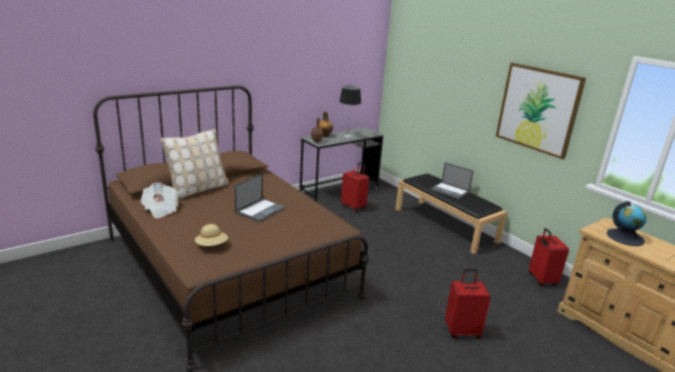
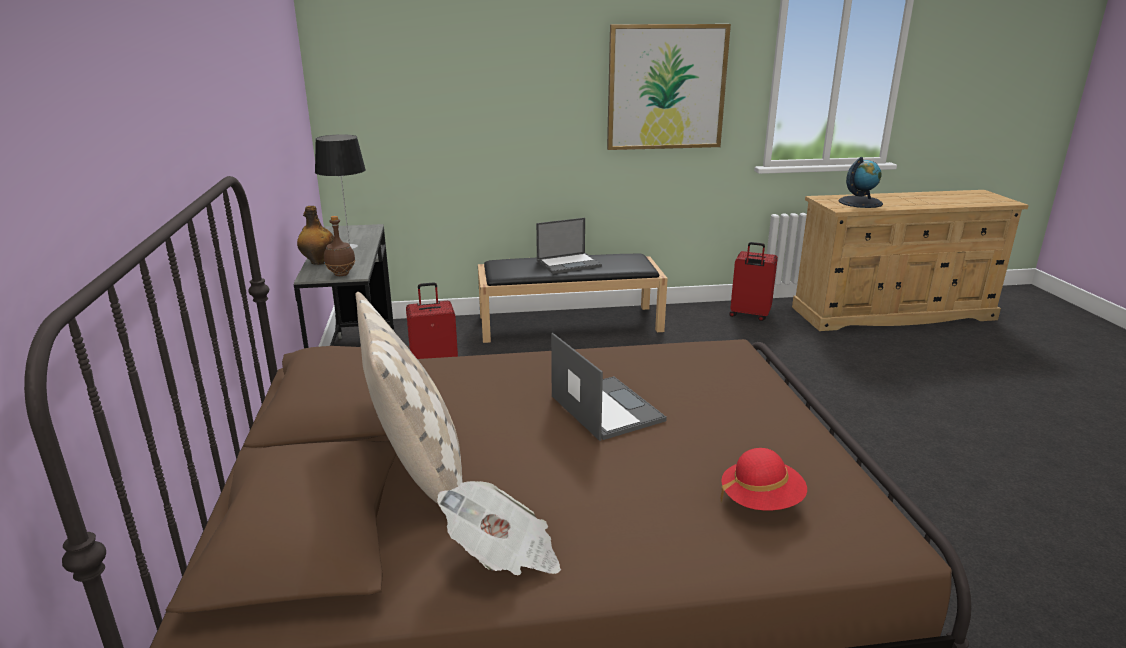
camera: 60 degrees left, 0 degrees up
beige hat [195,224,228,246] -> red hat [721,448,807,510]
red suitcase [445,269,491,339] -> none

